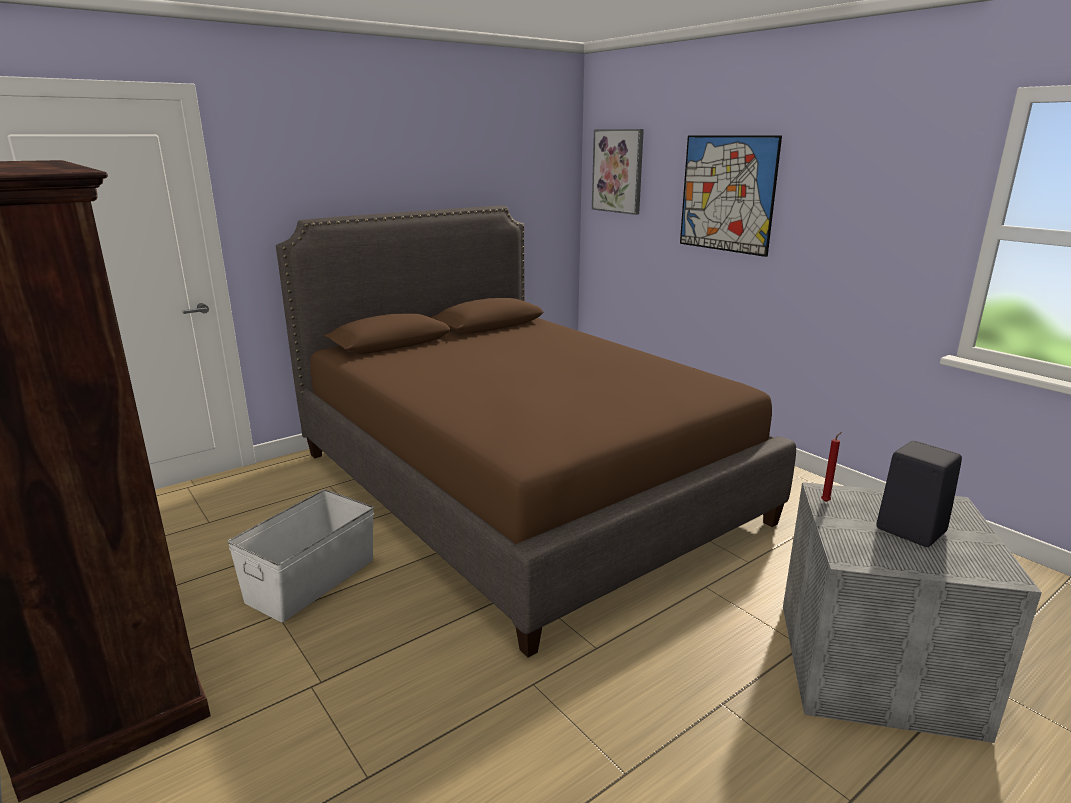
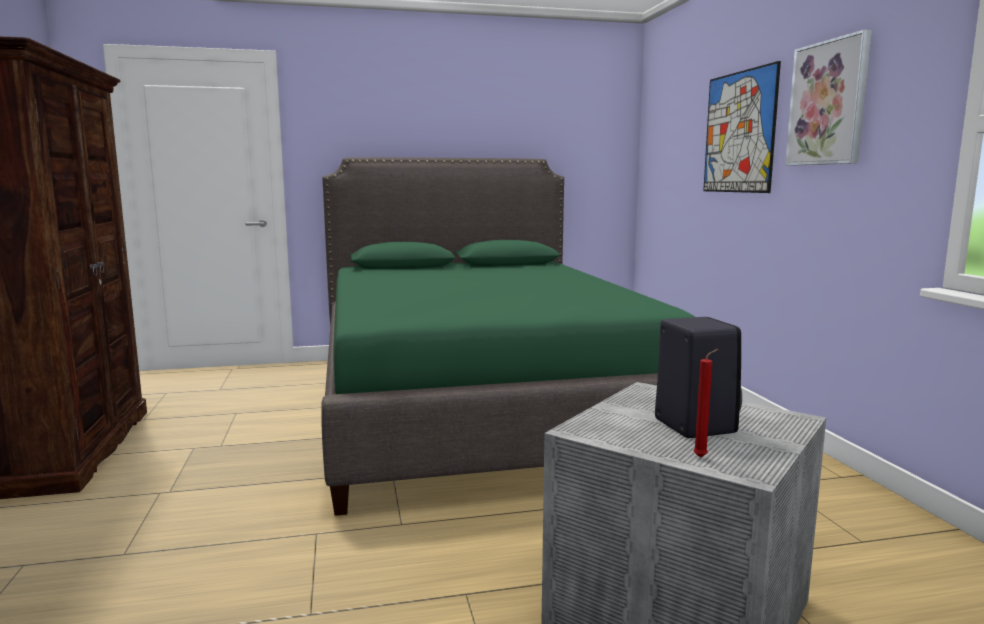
camera: 25 degrees right, 10 degrees down
white storage box [228,490,374,622] -> none
brown bed [276,205,796,658] -> green bed [321,157,695,516]
picture [592,129,644,215] -> picture moved to [785,29,872,166]
red candle [821,432,842,502] -> red candle moved to [693,349,718,457]

